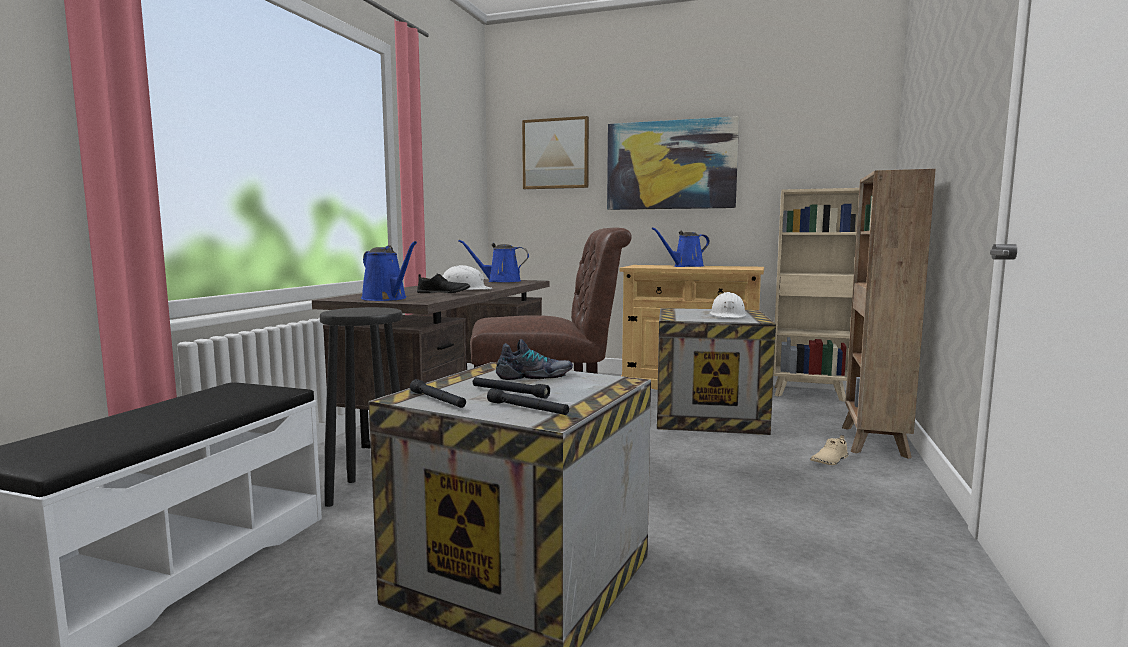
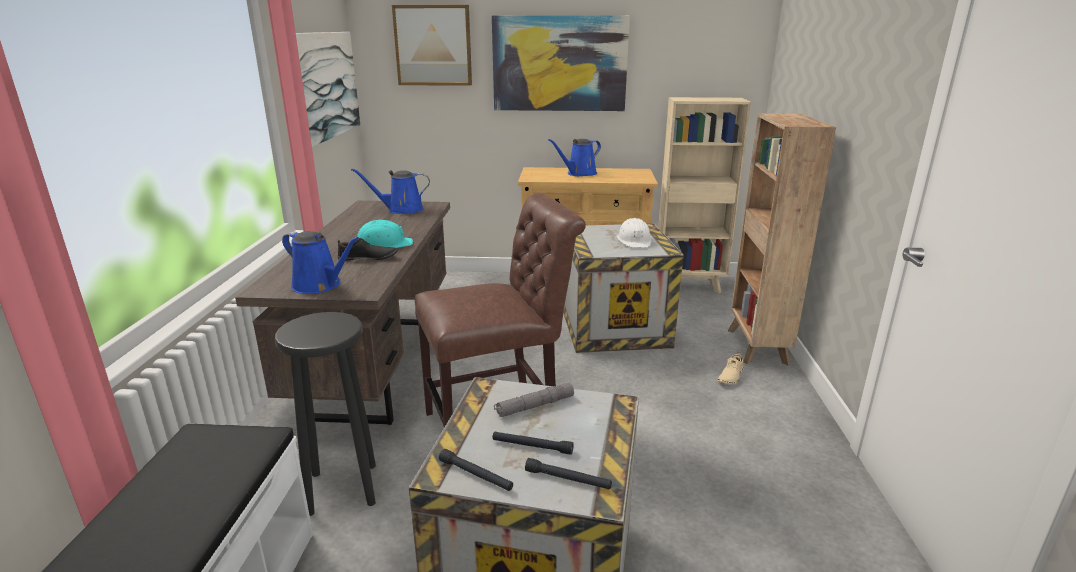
camera: 15 degrees left, 15 degrees up
white hard hat [443,265,492,290] -> turquoise hard hat [355,220,413,248]
shoe [496,339,573,380] -> grey flashlight [494,383,574,417]
none -> picture [296,32,360,147]

